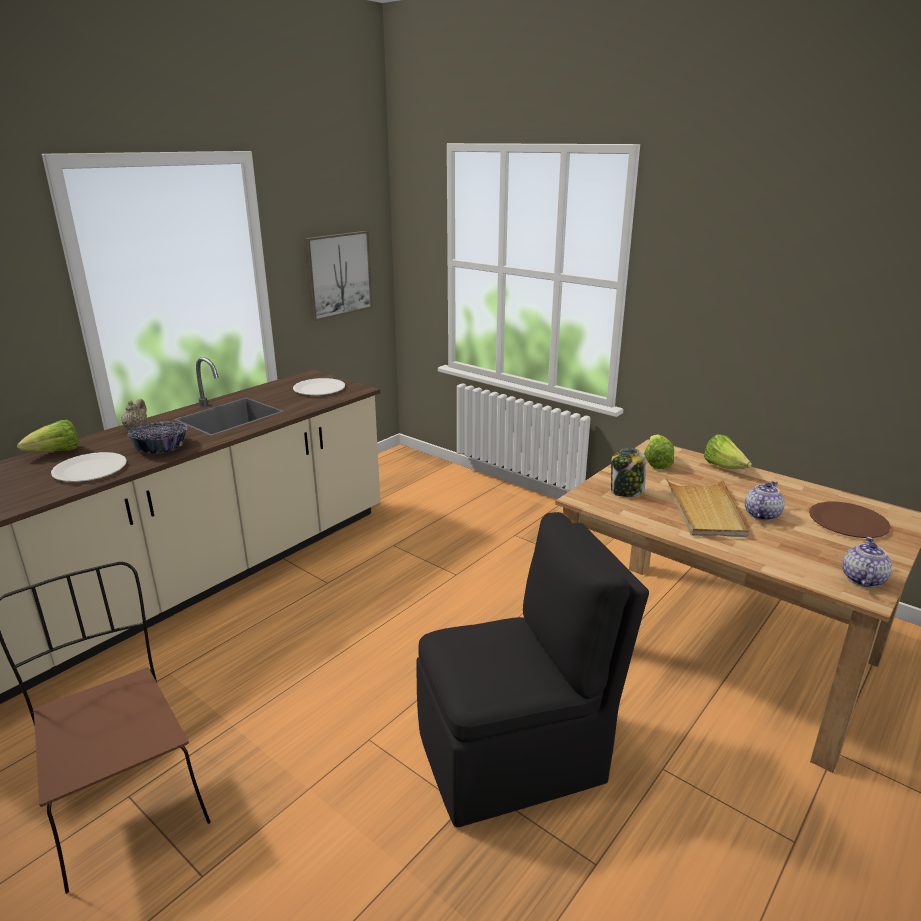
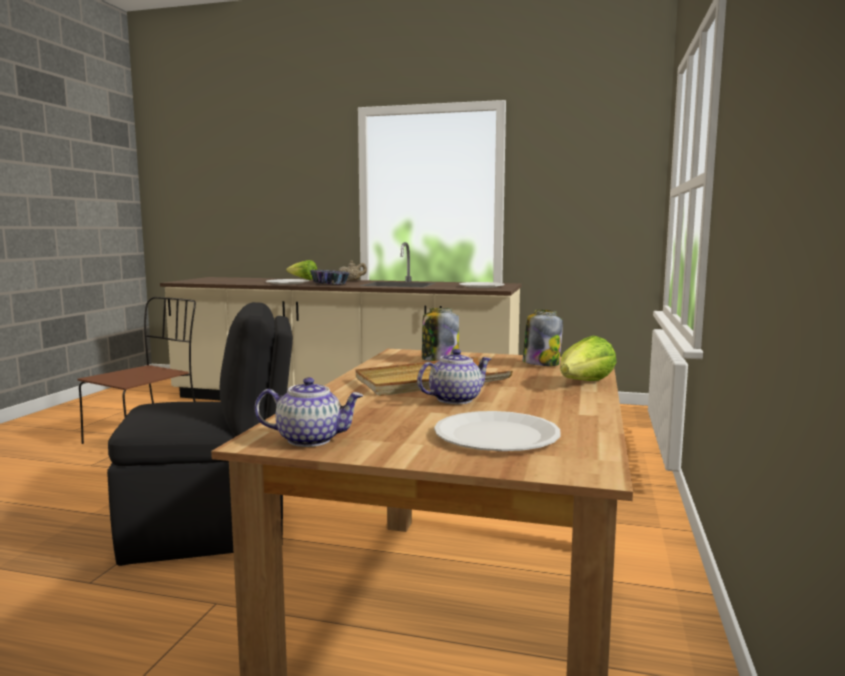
camera: 65 degrees right, 15 degrees down
picture [304,231,373,321] -> none
black chair [416,512,649,827] -> black chair turned 60 degrees counterclockwise [107,302,293,566]
lettuce [644,434,674,469] -> jar [523,310,563,366]
teapot [745,481,785,521] -> teapot turned 45 degrees counterclockwise [417,349,491,404]
brown plate [809,502,891,538] -> white plate [434,411,560,451]

